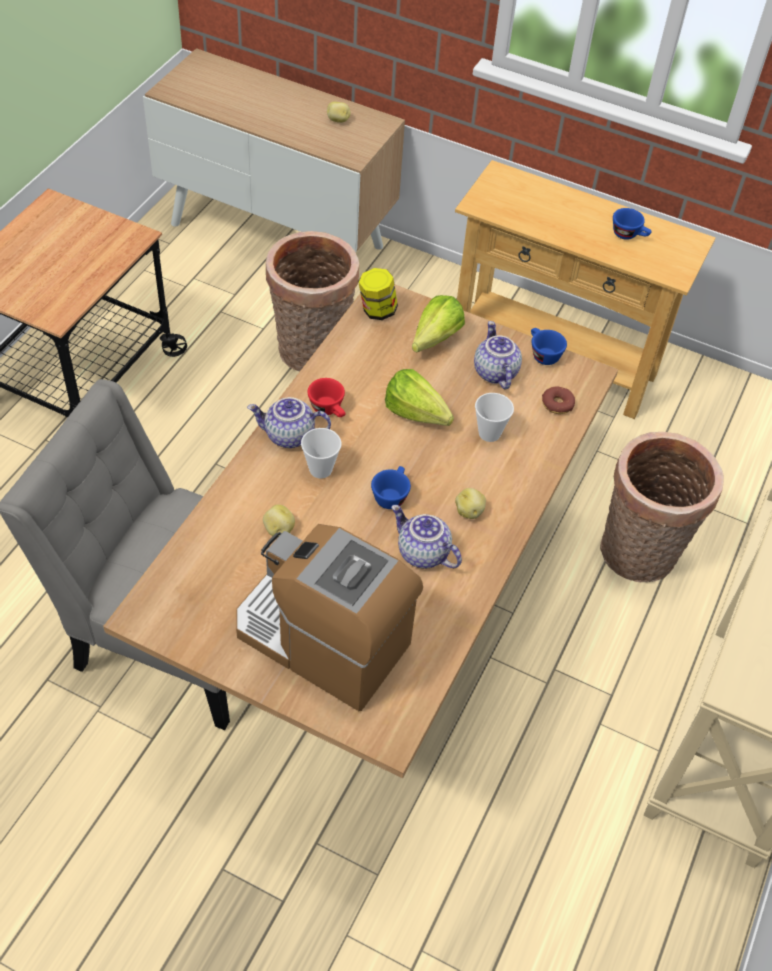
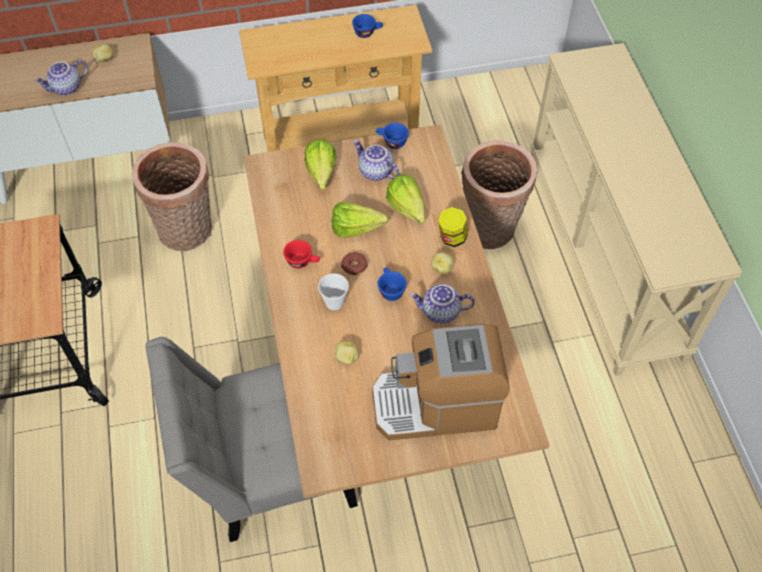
camera: 35 degrees left, 5 degrees up
teapot [247,397,331,448] -> teapot moved to [35,60,88,95]
jar [358,268,398,320] -> jar moved to [438,207,468,247]
cup [475,393,514,442] -> lettuce [386,175,425,224]
donut [542,387,575,414] -> donut moved to [341,252,368,275]

